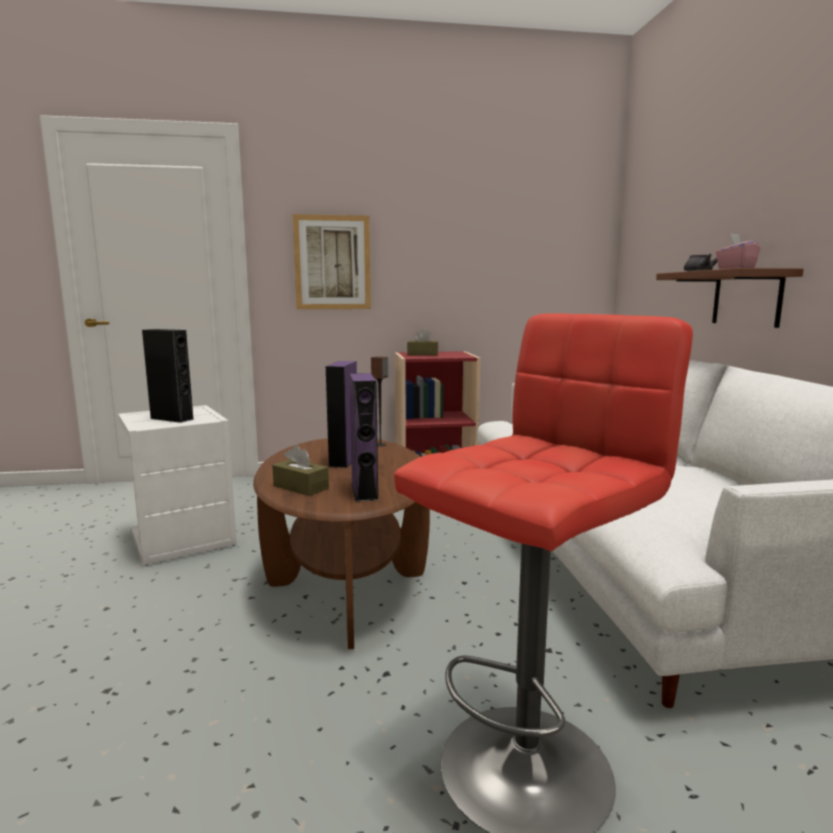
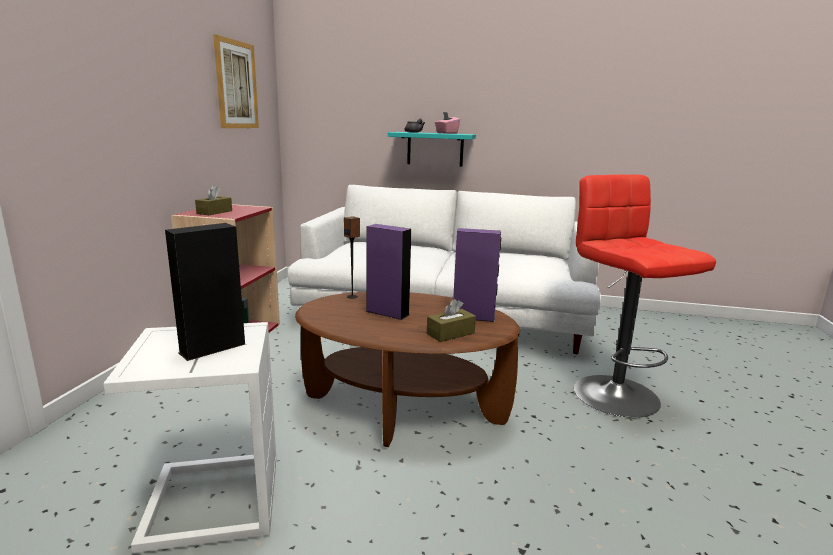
camera: 70 degrees left, 5 degrees up
picture [293,214,371,309] -> picture moved to [213,34,259,128]
brown shelf [656,268,804,328] -> turquoise shelf [388,132,476,167]

